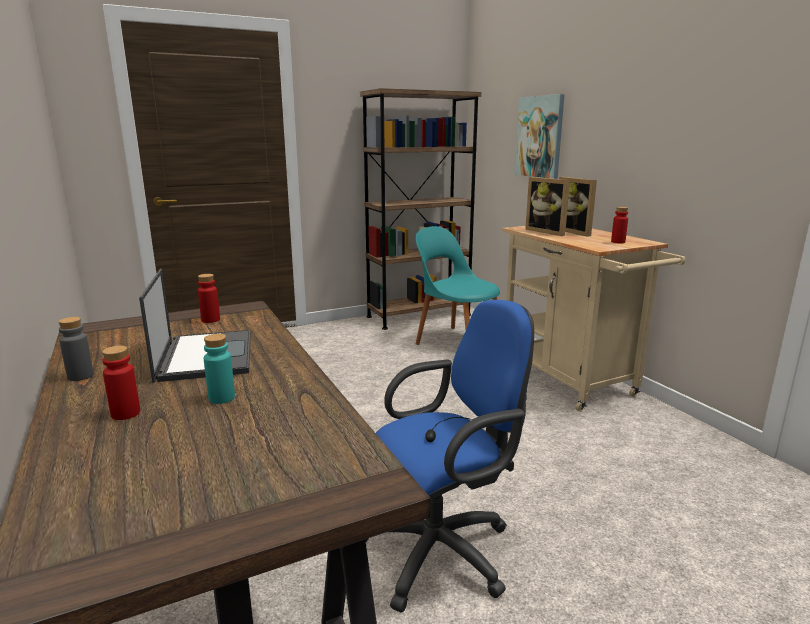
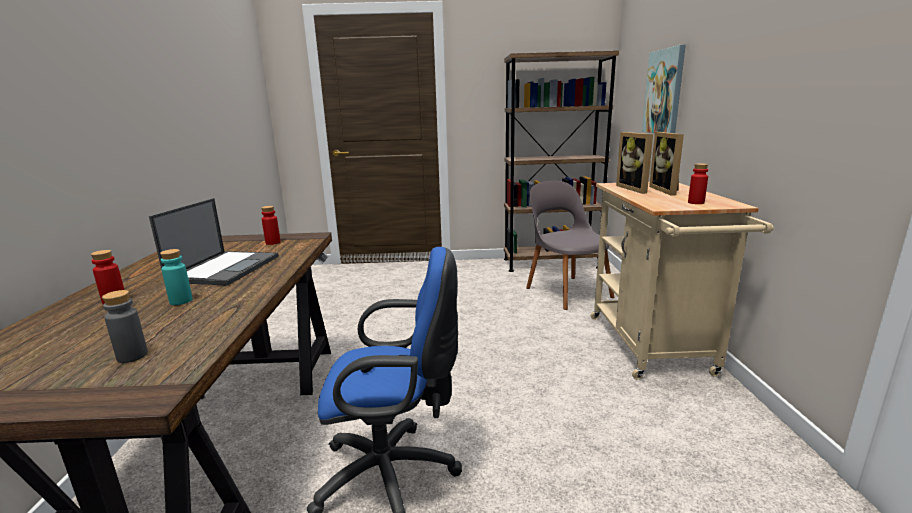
camera: 25 degrees right, 0 degrees up
grey bottle [58,317,94,381] -> grey bottle moved to [102,290,148,363]
turquoise chair [416,226,500,345] -> grey chair [526,181,614,310]

